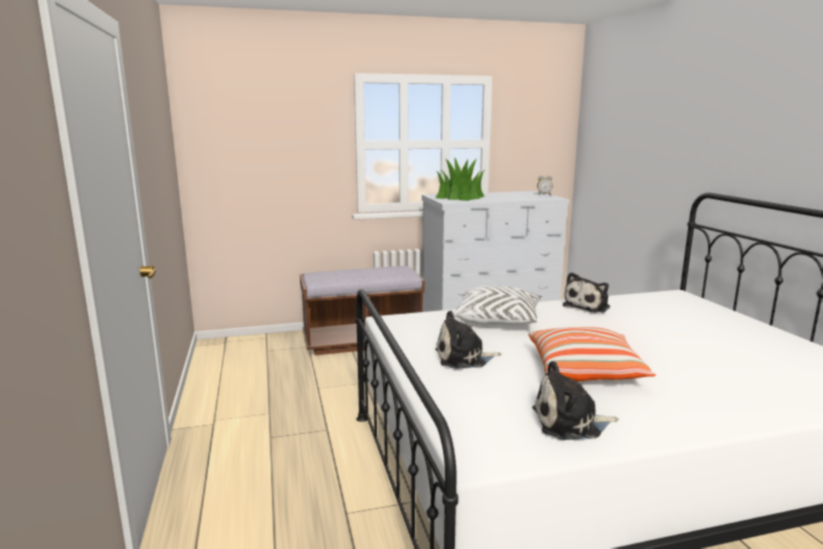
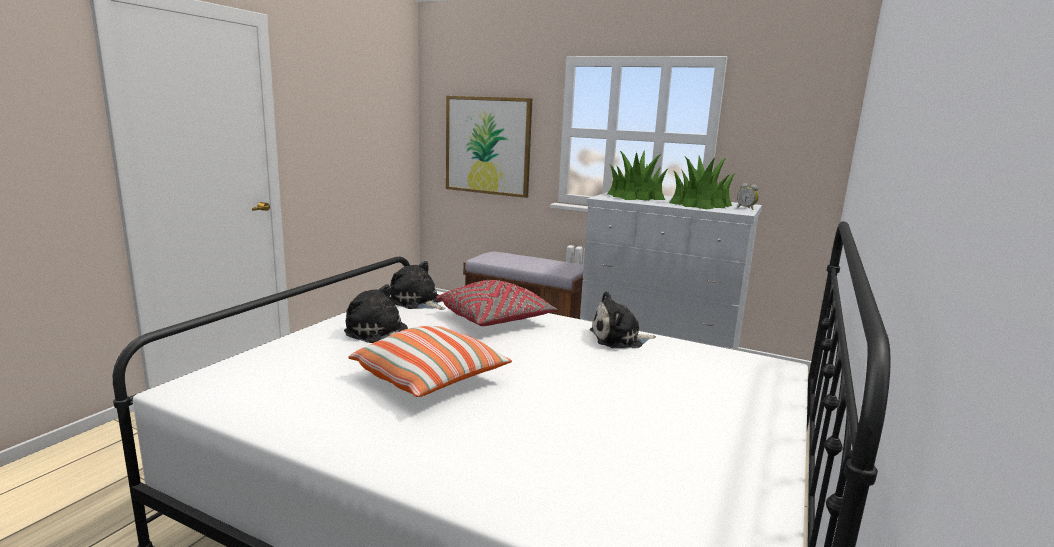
camera: 40 degrees right, 0 degrees up
white pillow [453,286,542,325] -> red pillow [436,280,557,326]
plush toy [532,361,618,440] -> plush toy moved to [390,261,446,310]
none -> picture [446,96,532,198]
none -> potted plant [669,156,735,209]

